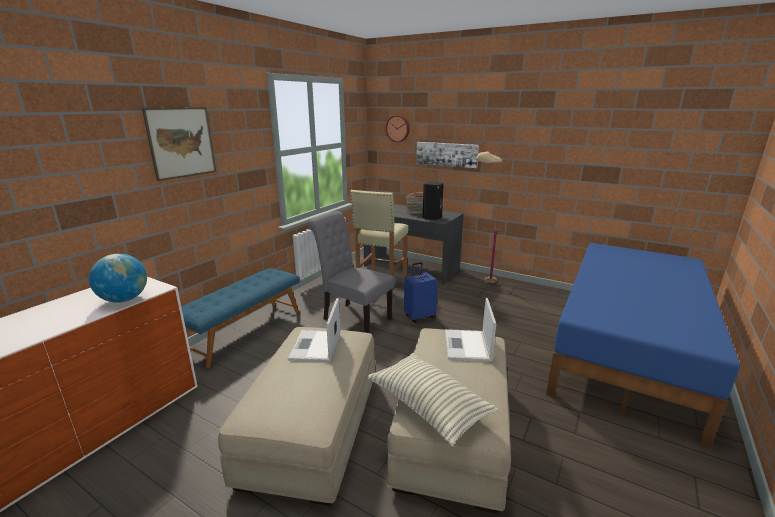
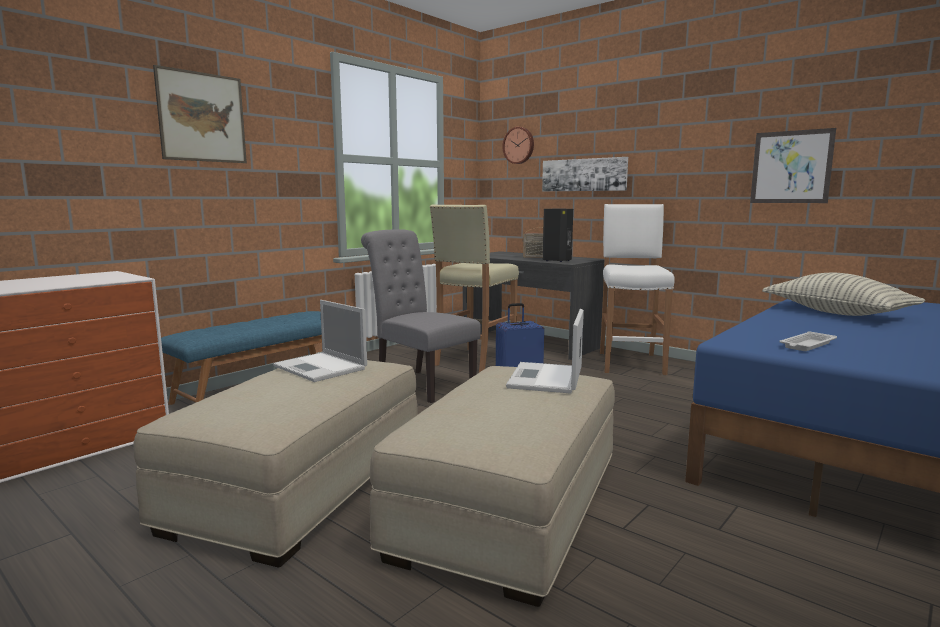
camera: 10 degrees right, 10 degrees down
globe [89,254,147,303] -> none
laptop [287,298,340,362] -> laptop turned 60 degrees counterclockwise [273,300,367,382]
pillow [367,353,499,446] -> pillow moved to [762,273,925,316]
beige floor lamp [476,152,502,284] -> white stool [600,204,675,375]
none -> picture [750,128,836,203]
none -> white tray [779,331,837,351]

